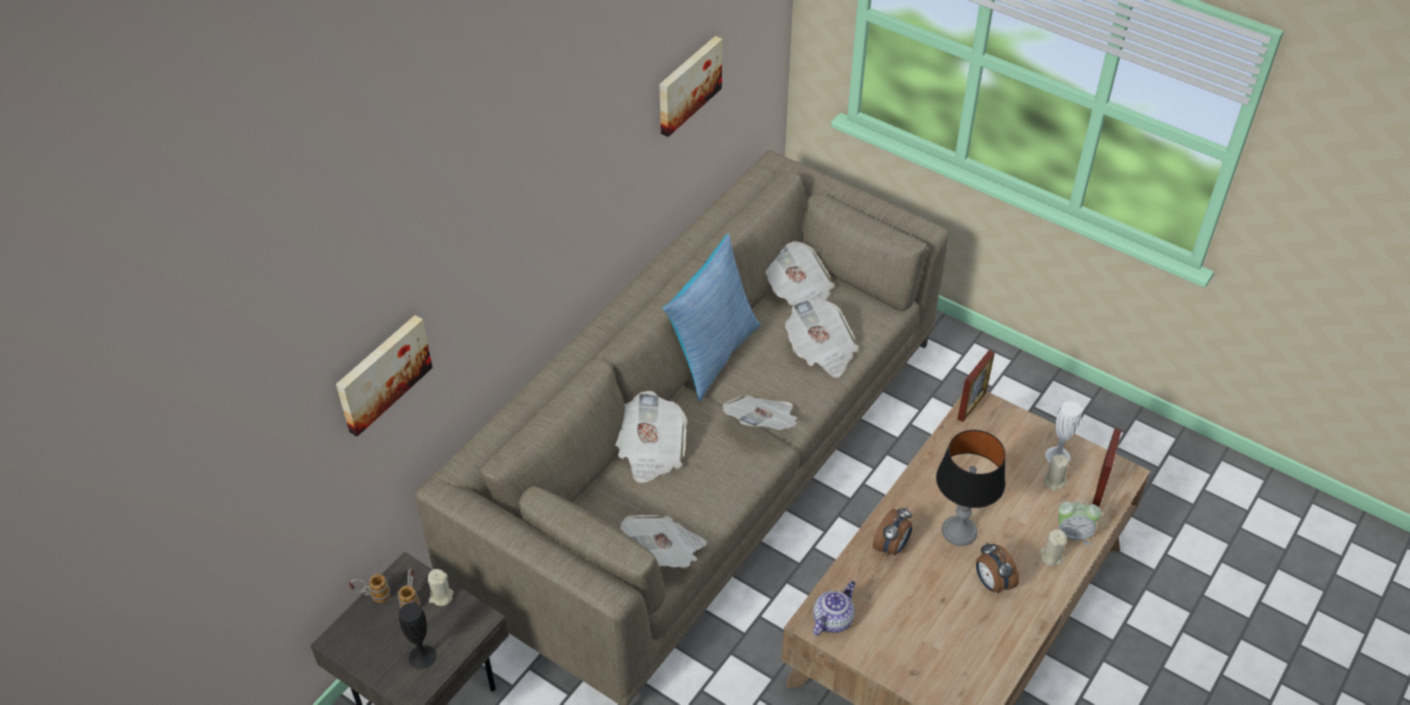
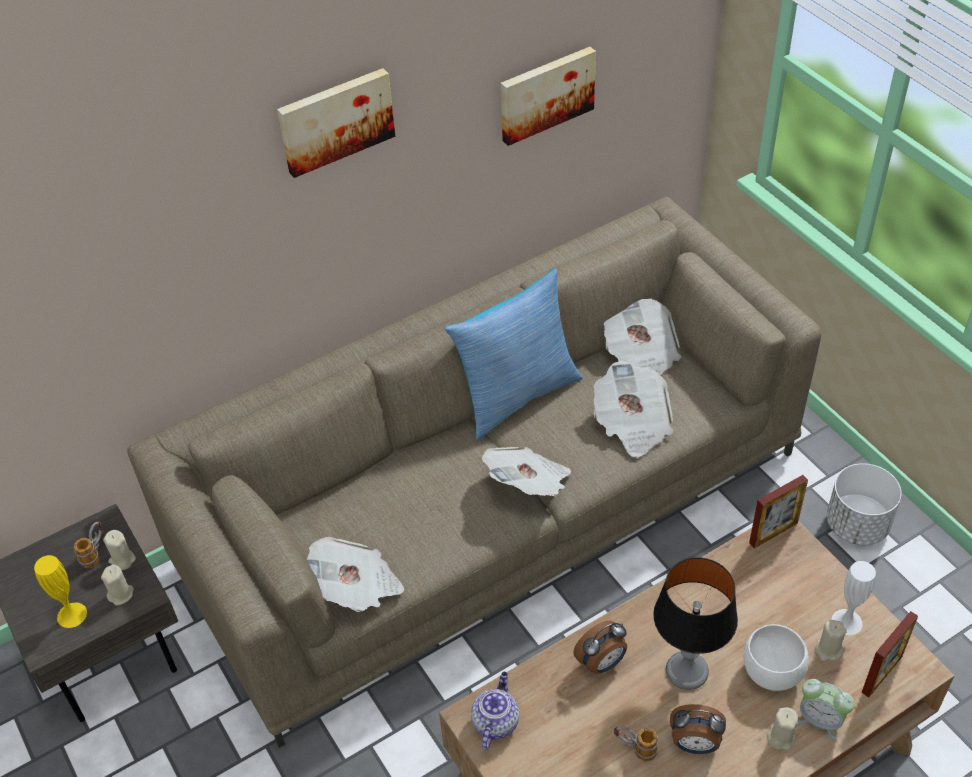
camera: 25 degrees right, 0 degrees up
picture [336,315,433,437] -> picture moved to [277,68,395,178]
mug [349,574,390,603] -> mug moved to [614,727,658,761]
black vase [399,602,437,669] -> yellow vase [34,555,87,628]
newspaper [615,391,687,483] -> none
teapot [813,581,856,636] -> teapot turned 45 degrees counterclockwise [471,672,519,750]
alarm clock [976,542,1019,594] -> alarm clock turned 75 degrees counterclockwise [670,704,726,754]
none -> beige candle [101,564,134,606]
none -> white bowl [744,624,809,691]
none -> white planter [827,463,902,545]

